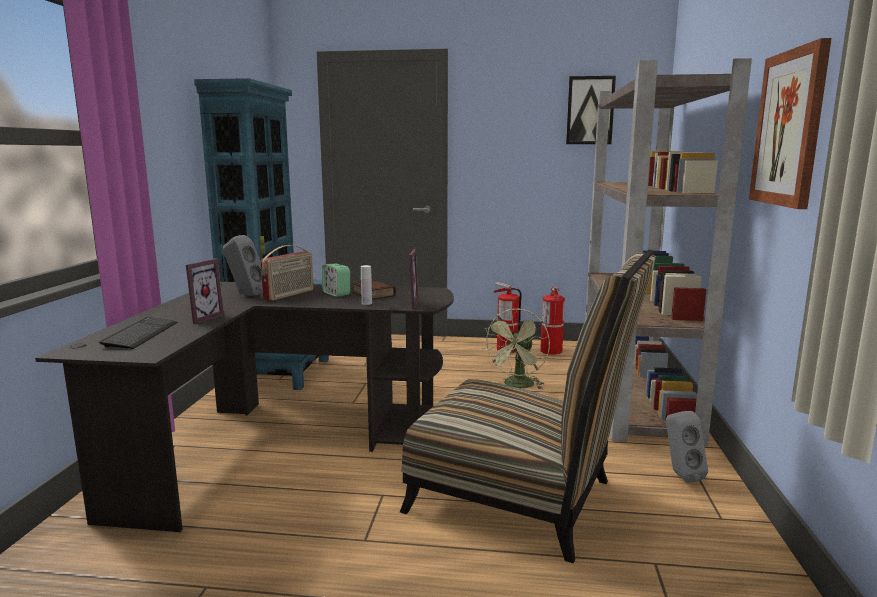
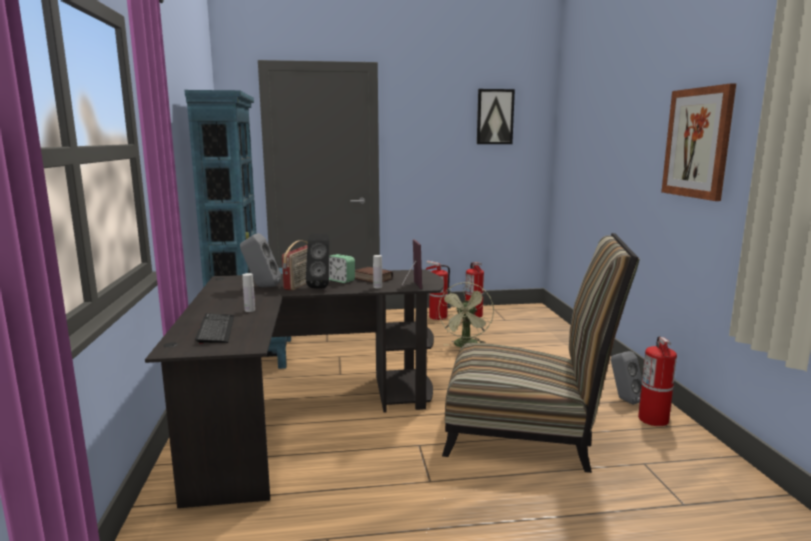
camera: 15 degrees left, 0 degrees up
picture frame [186,258,224,324] -> white bottle [242,273,255,312]
brown bookcase [585,58,752,446] -> none
none -> black speaker [306,233,329,289]
none -> fire extinguisher [638,336,677,426]

